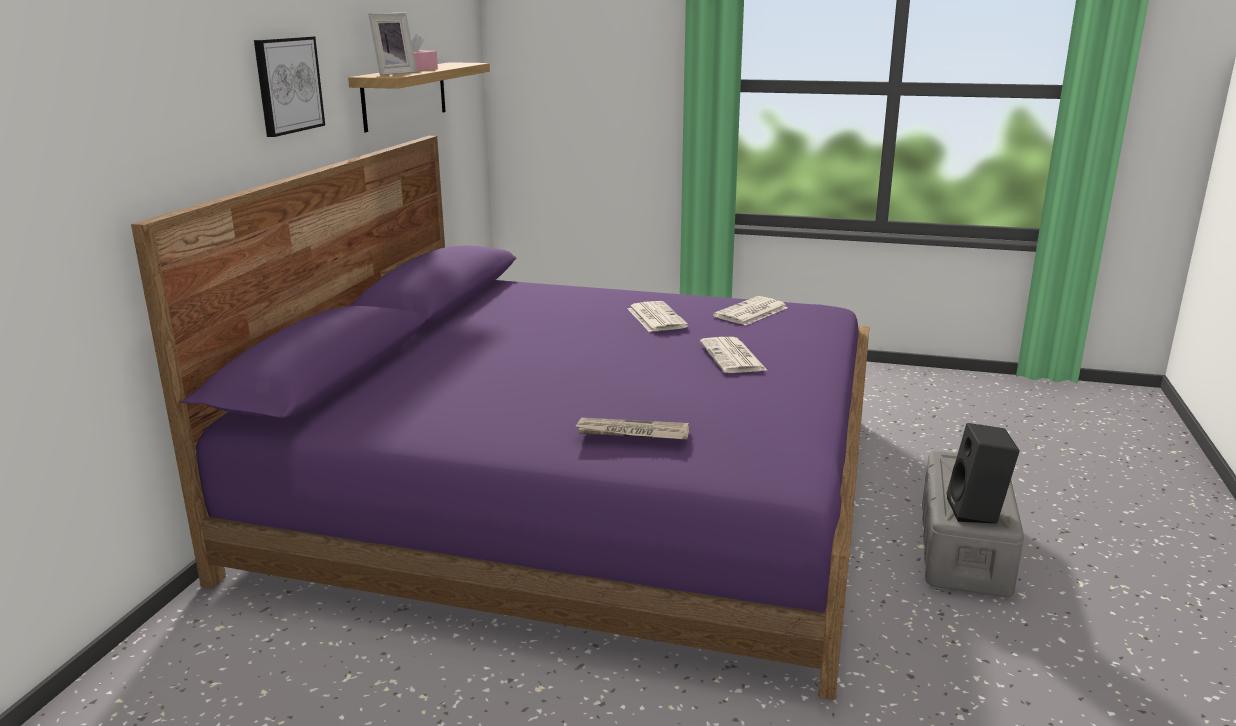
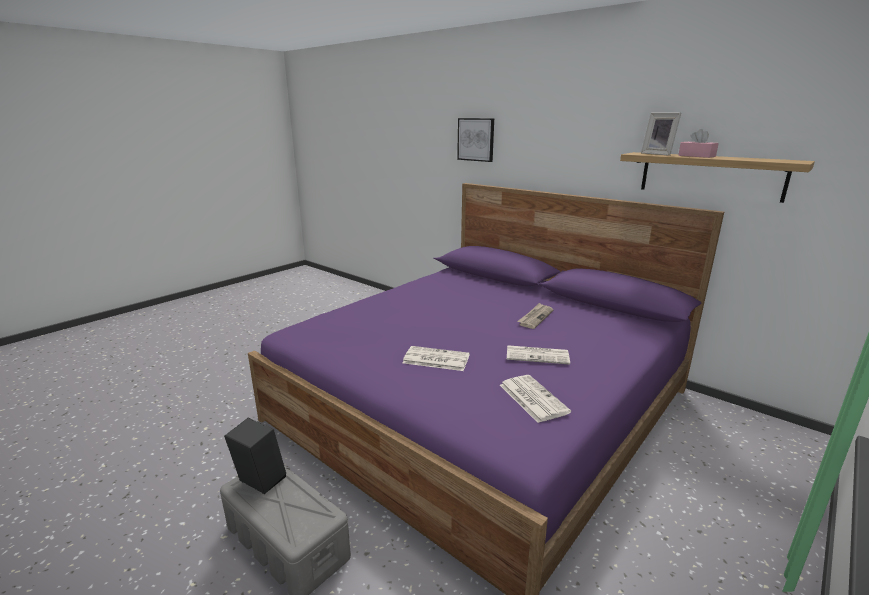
camera: 115 degrees right, 0 degrees up
picture [254,36,325,137] -> picture moved to [457,118,494,162]
newspaper [574,418,689,439] -> newspaper moved to [517,303,553,329]

